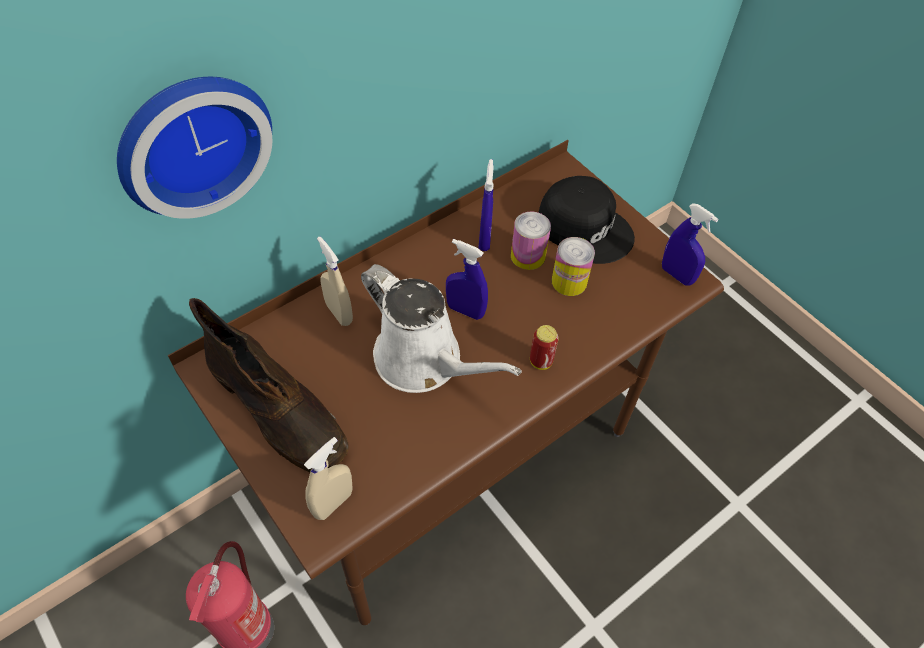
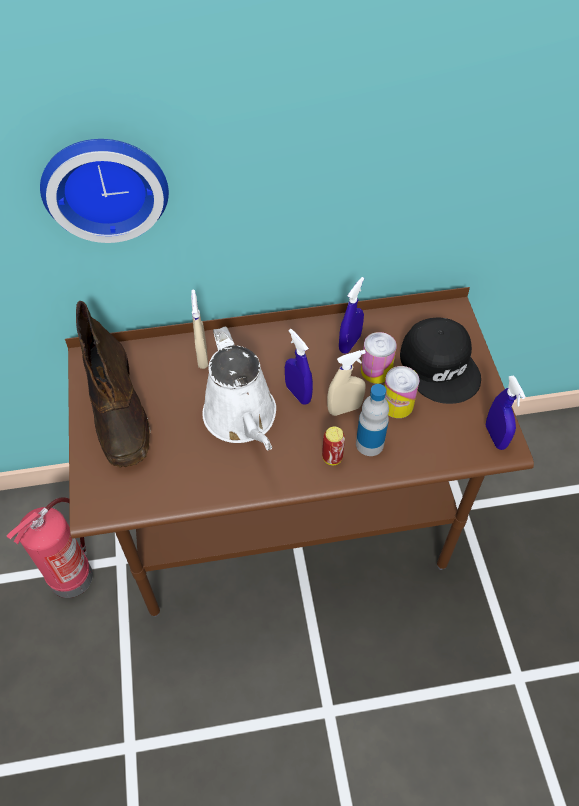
camera: 30 degrees right, 0 degrees up
beige spray bottle [304,437,353,520] -> beige spray bottle moved to [327,350,366,416]
none -> bottle [356,384,389,456]

